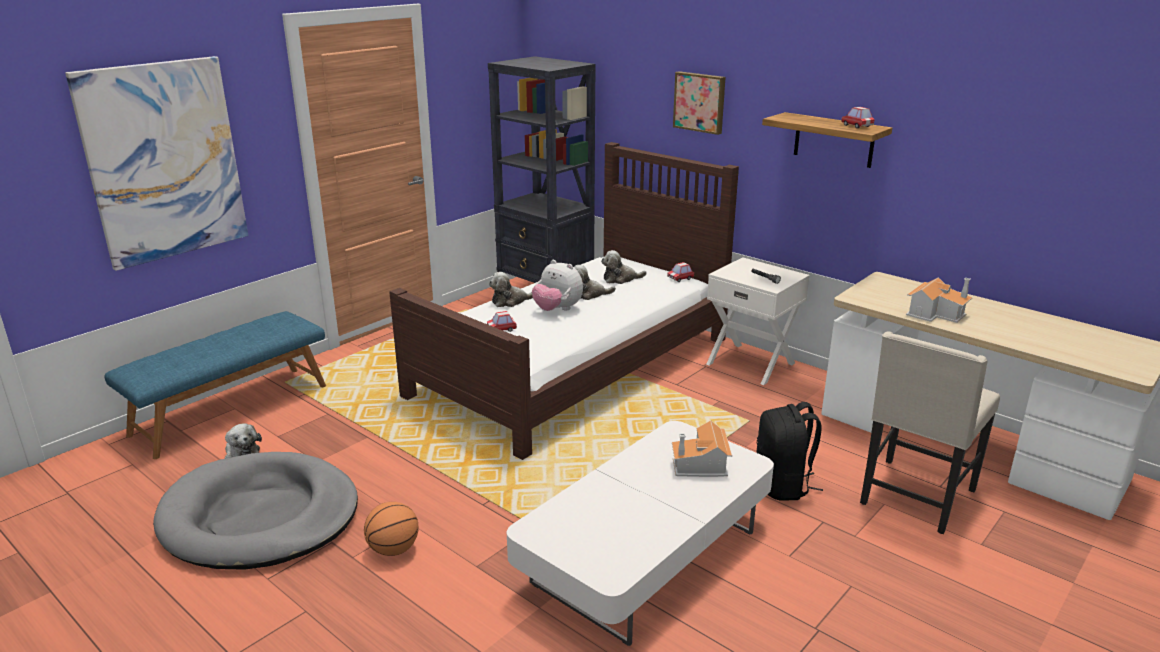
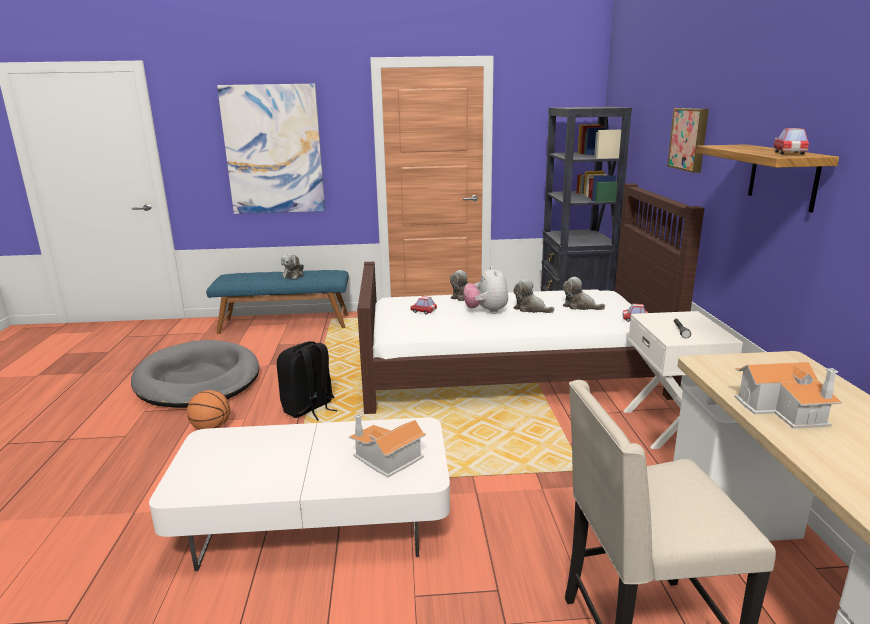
camera: 45 degrees right, 5 degrees down
plush toy [225,423,262,459] -> plush toy moved to [281,254,304,279]
black backpack [756,402,823,500] -> black backpack moved to [277,341,338,421]

